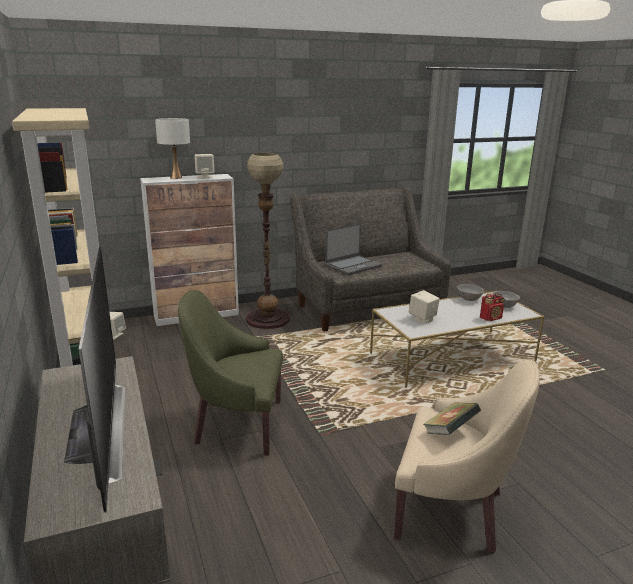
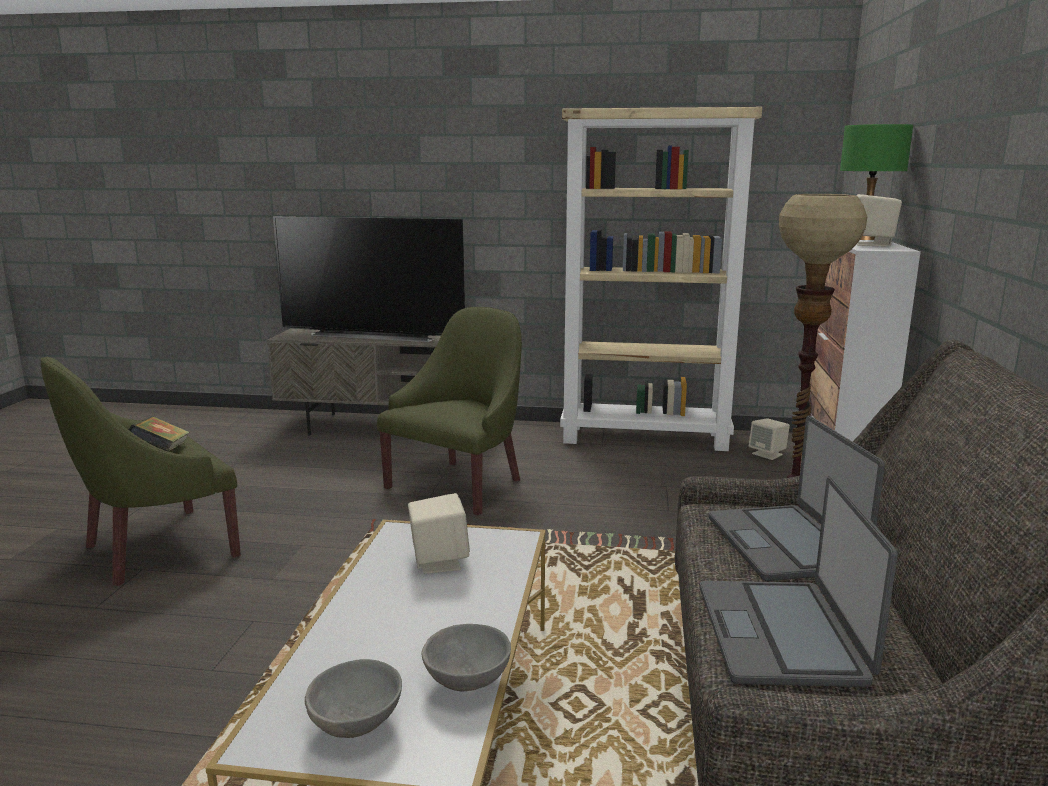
camera: 120 degrees right, 5 degrees down
white table lamp [155,118,190,179] -> green table lamp [840,124,913,240]
beige armchair [394,359,540,554] -> green armchair [41,357,241,586]
radio [480,293,505,321] -> none
none -> laptop [700,476,898,687]

